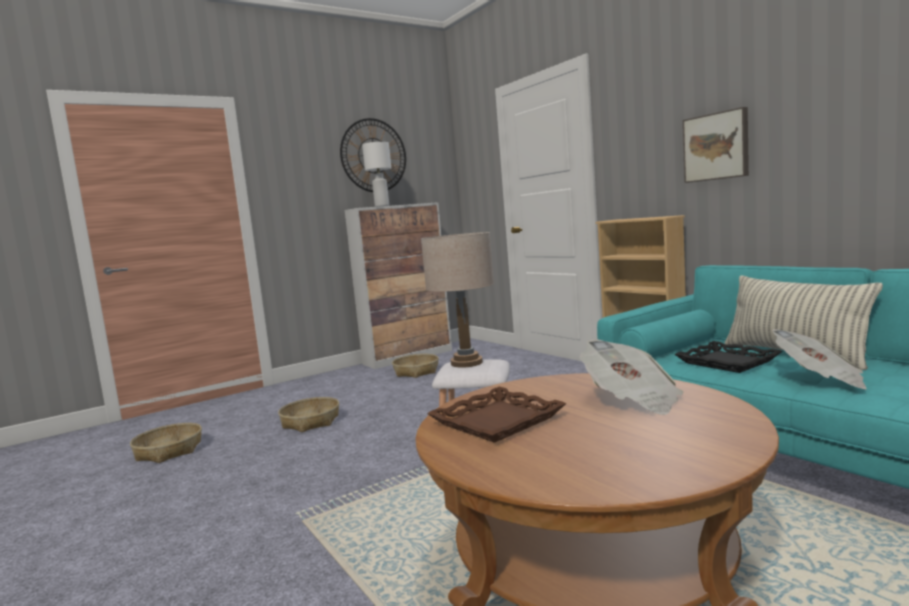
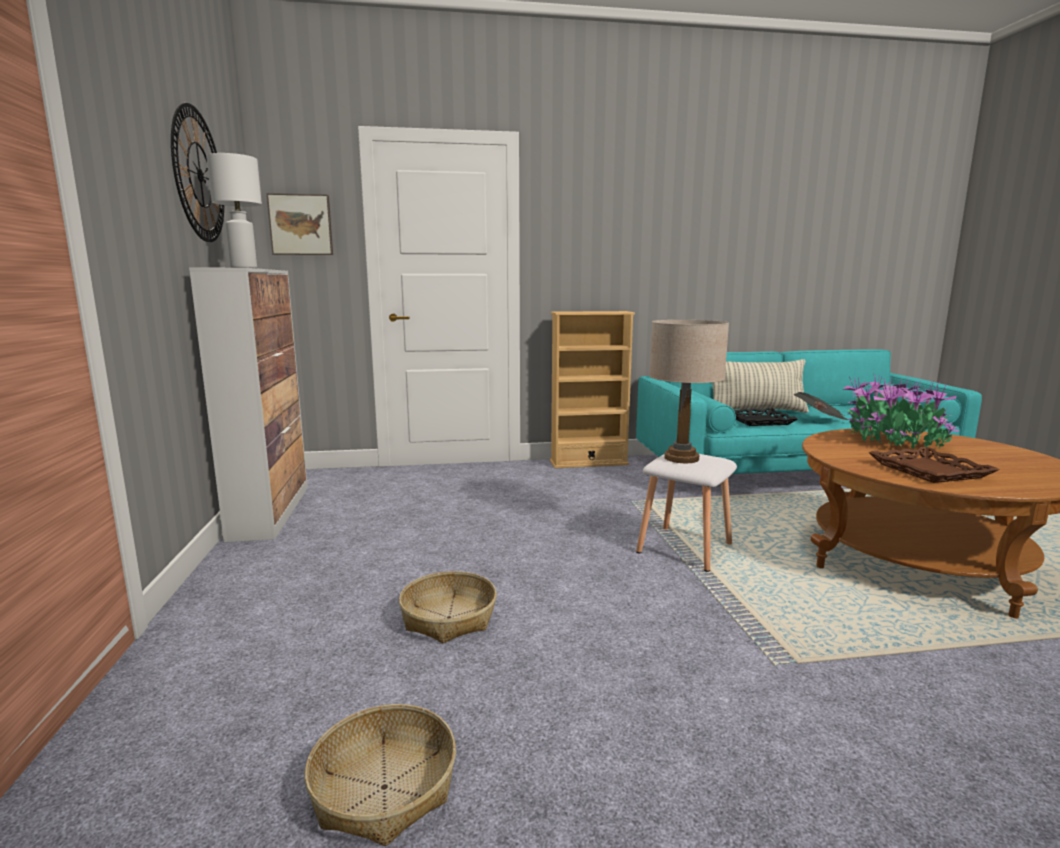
camera: 65 degrees left, 5 degrees up
basket [392,354,439,378] -> none
newspaper [580,339,683,415] -> potted plant [844,375,959,448]
picture [683,107,749,183] -> picture moved to [267,193,333,255]

